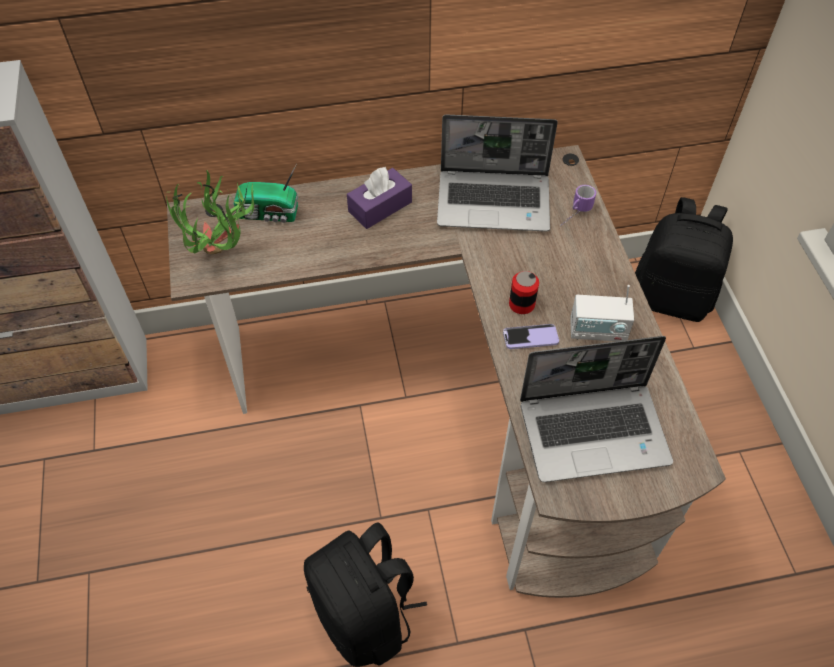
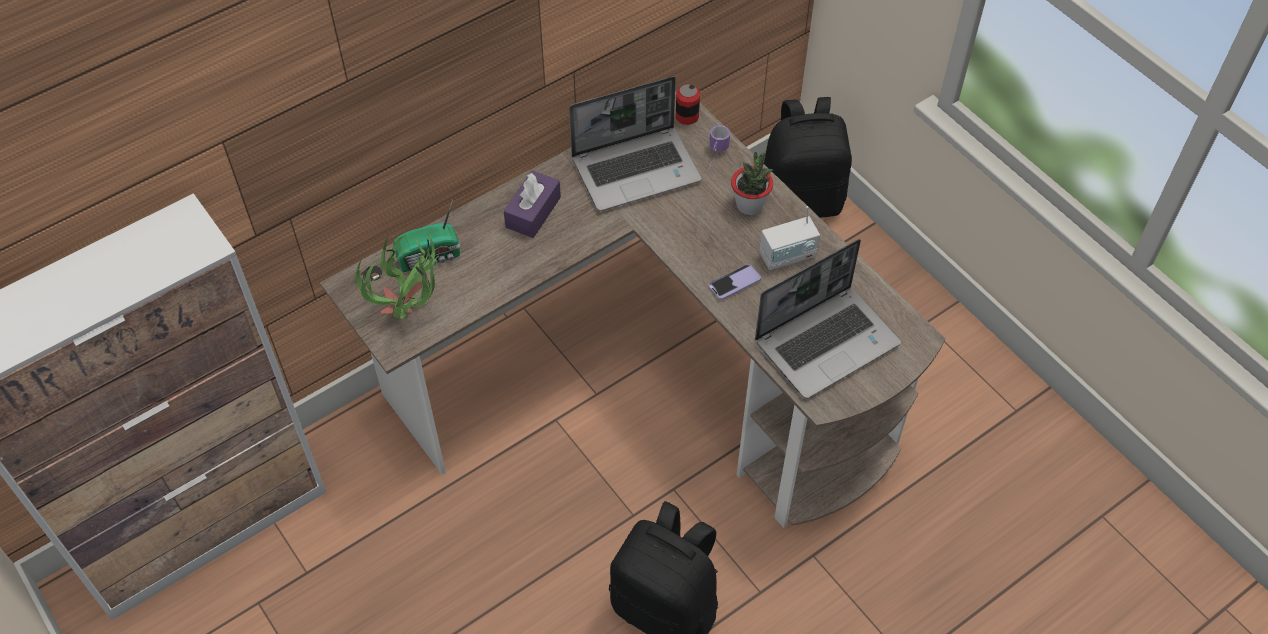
camera: 25 degrees left, 0 degrees up
can [509,271,539,314] -> can moved to [676,84,700,125]
none -> potted plant [731,152,773,215]

